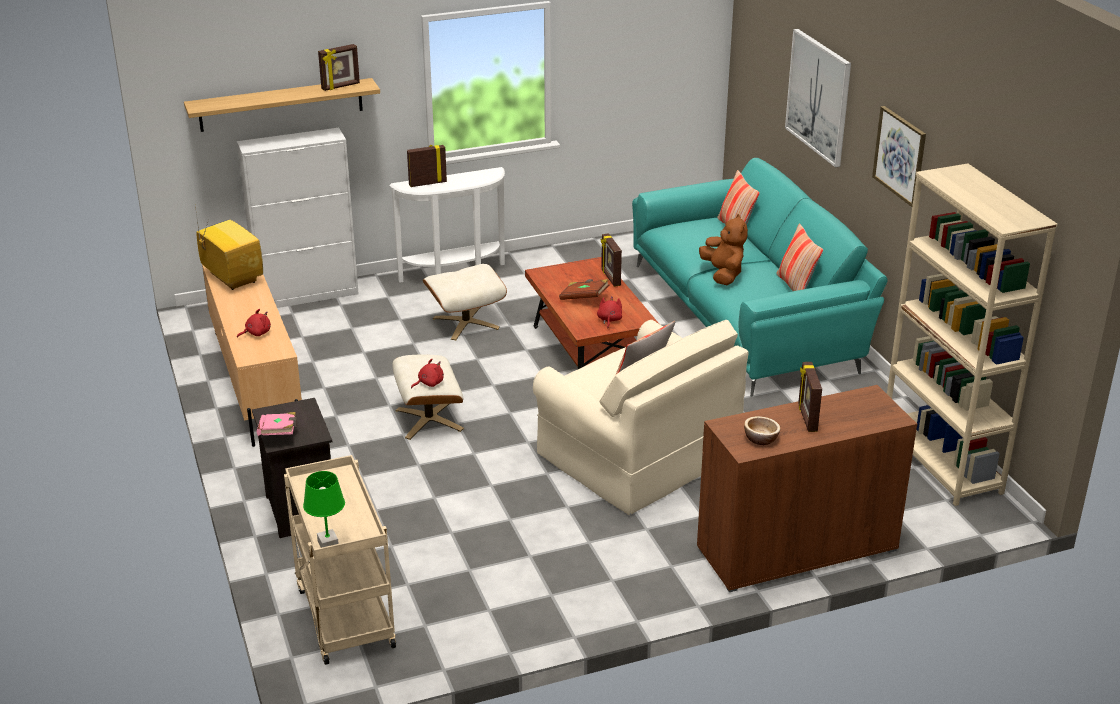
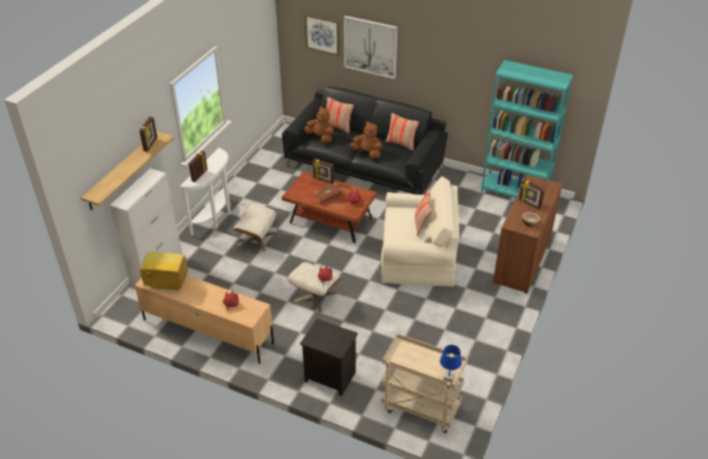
camera: 45 degrees left, 10 degrees up
pink book [257,412,298,436] -> none
green table lamp [303,471,345,548] -> blue table lamp [440,345,462,383]
turquoise sofa [632,158,887,397] -> black sofa [282,86,448,195]
picture [872,106,926,207] -> picture moved to [305,14,339,56]
beige bookcase [887,164,1057,506] -> turquoise bookcase [481,60,573,198]
none -> brown plush toy [304,106,334,143]

